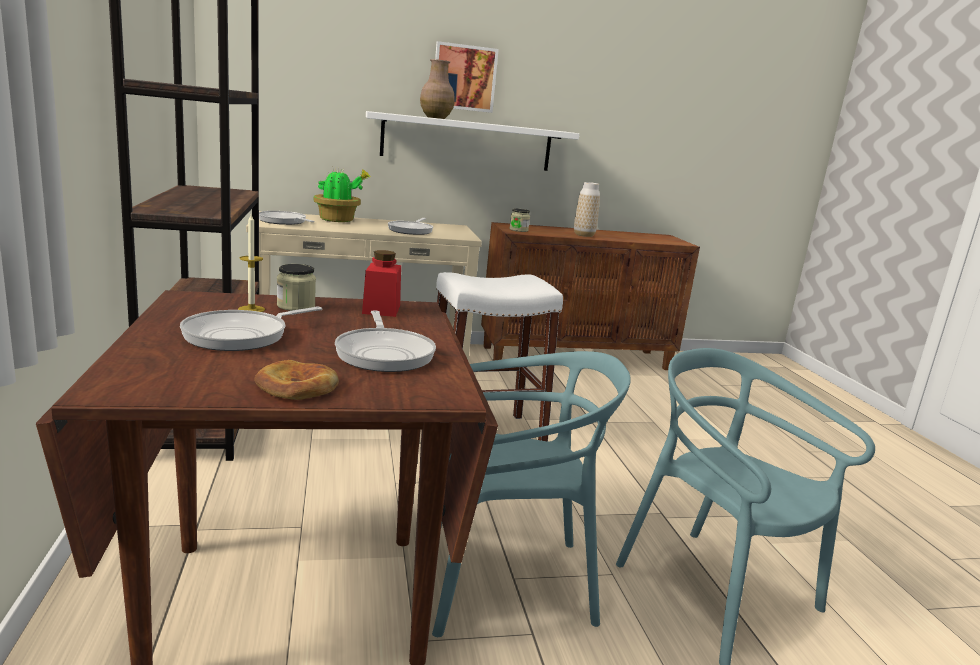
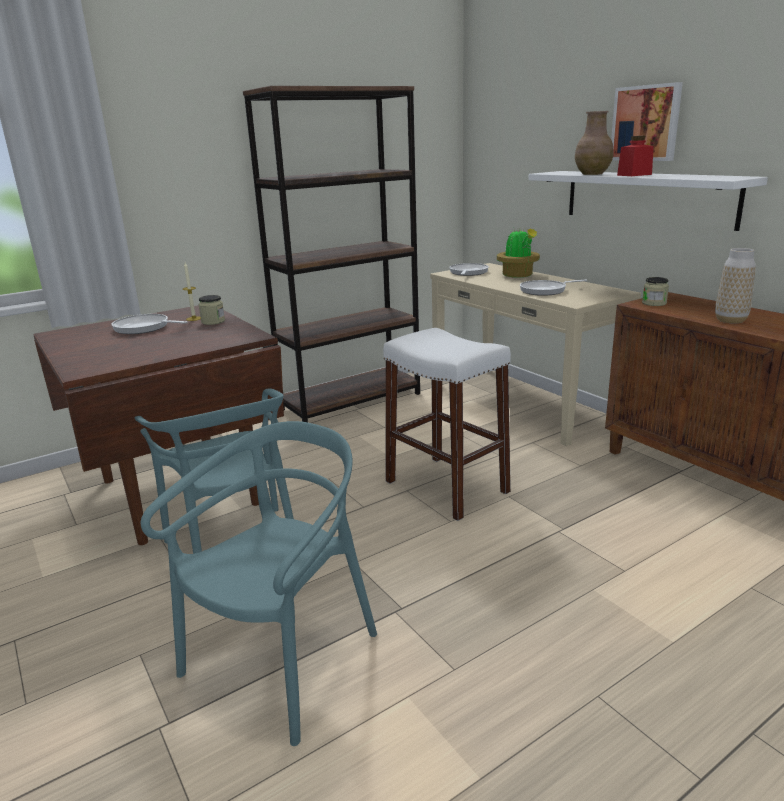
camera: 70 degrees right, 5 degrees up
bread [254,360,339,400] -> none
frying pan [335,310,436,372] -> none
red jar [362,250,401,317] -> red jar moved to [617,136,654,176]

